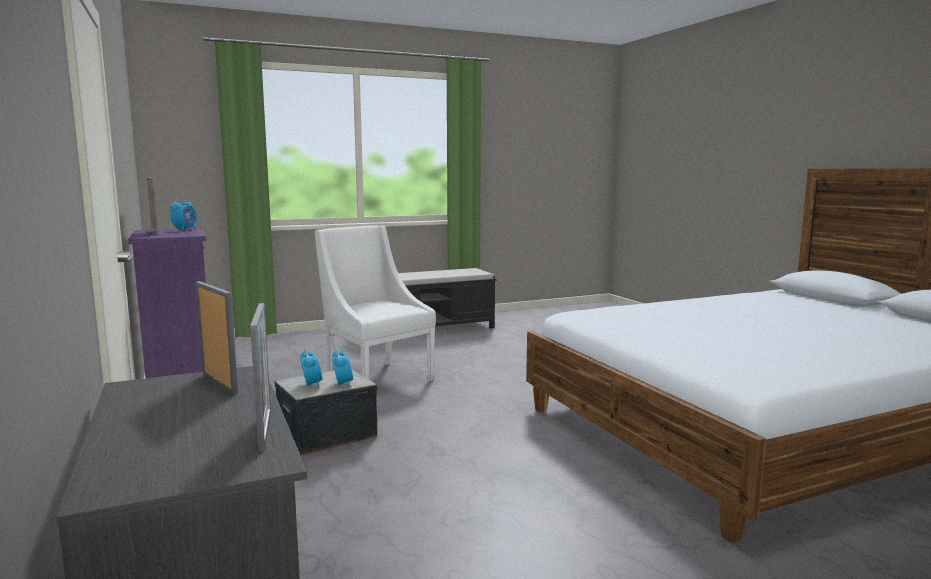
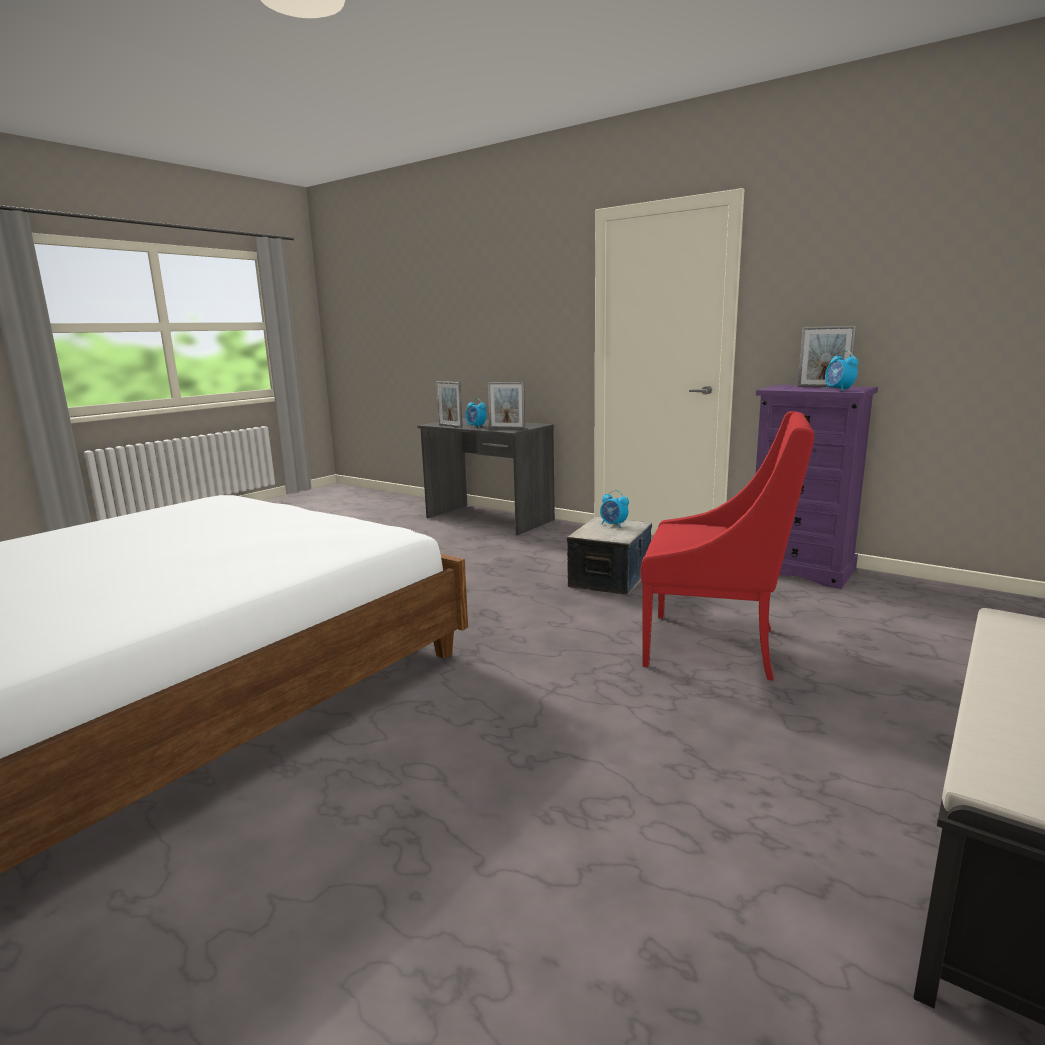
camera: 150 degrees right, 5 degrees up
white armchair [315,225,436,381] -> red armchair [641,411,814,681]
alarm clock [332,348,353,388] -> alarm clock moved to [465,398,487,428]

